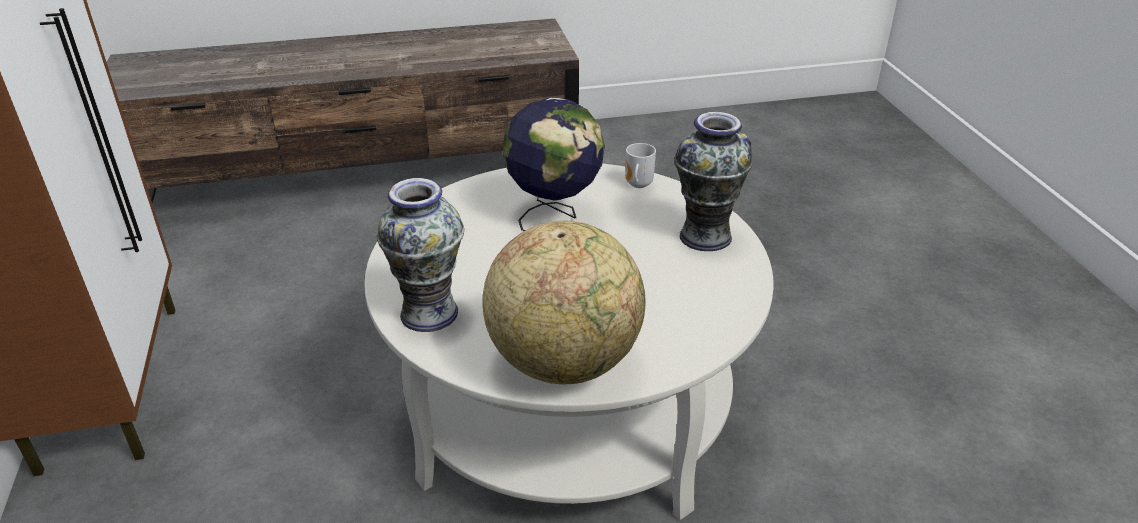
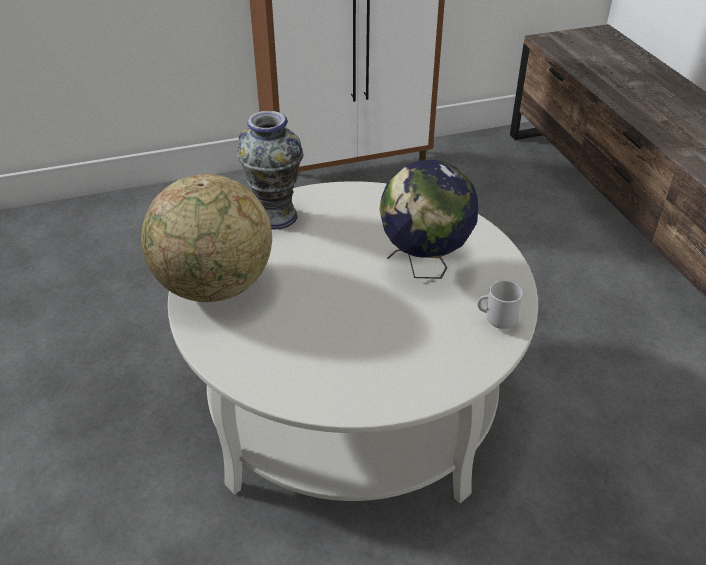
camera: 85 degrees right, 5 degrees up
vase [674,112,752,251] -> none

